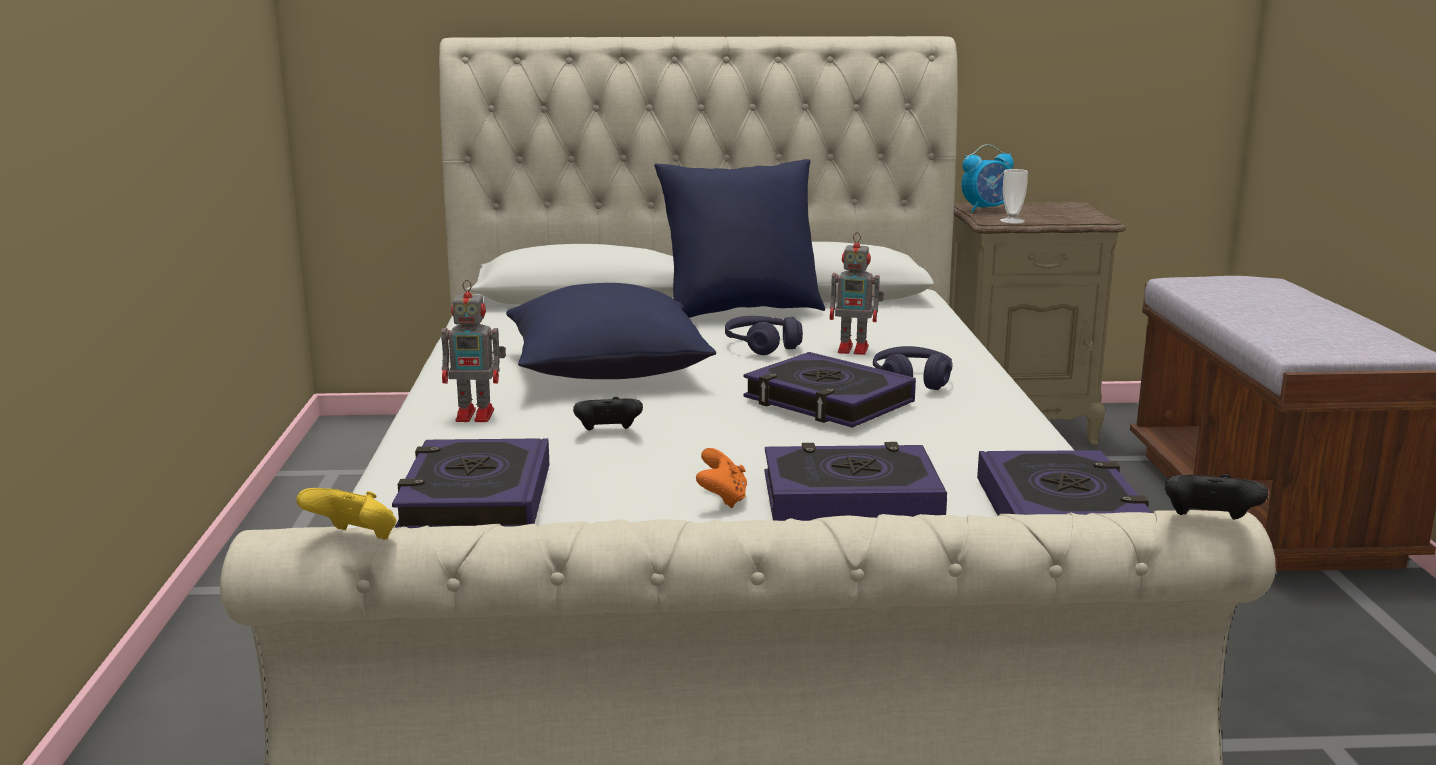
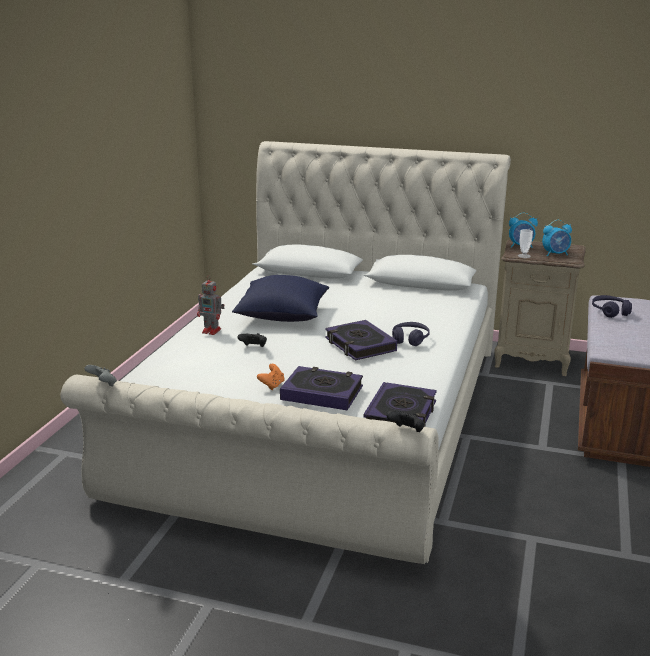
camera: 20 degrees right, 5 degrees up
yellow game controller [296,488,397,540] -> grey game controller [84,365,117,386]
book [392,438,549,528] -> none
blue pillow [654,159,825,318] -> none
purple headphones [725,316,803,355] -> purple headphones moved to [592,295,632,318]
toy robot [829,232,884,355] -> none
none -> alarm clock [542,220,572,256]

